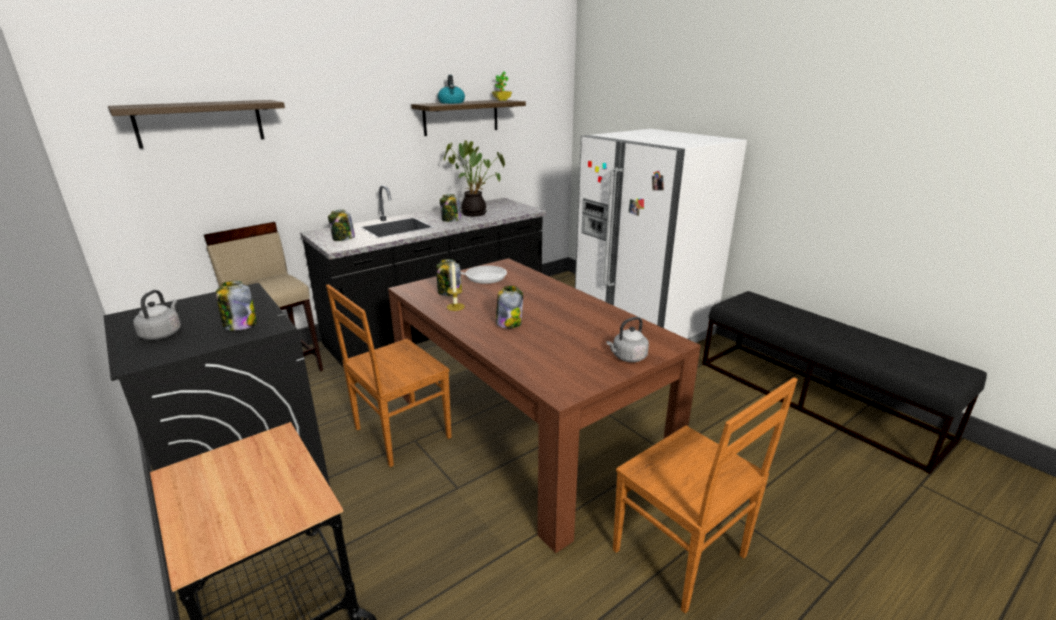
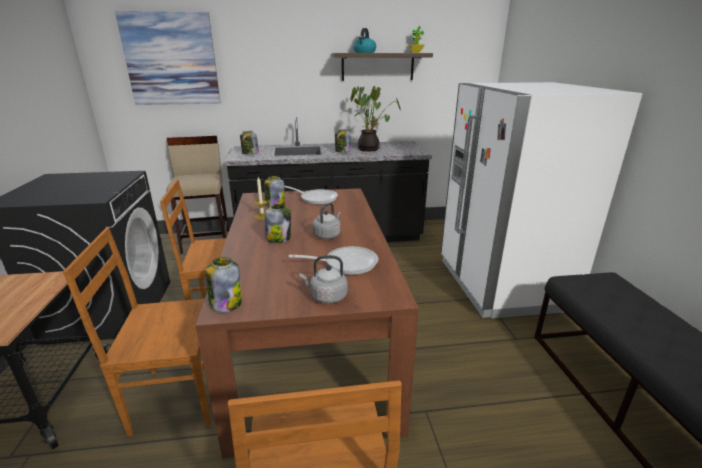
camera: 30 degrees right, 0 degrees up
shelf [108,100,285,149] -> picture [115,11,220,105]
grey kettle [133,290,181,340] -> grey kettle moved to [312,203,341,239]
jar [216,281,257,331] -> jar moved to [206,257,242,312]
none -> brown chair [63,227,211,437]
none -> frying pan [289,246,379,275]

